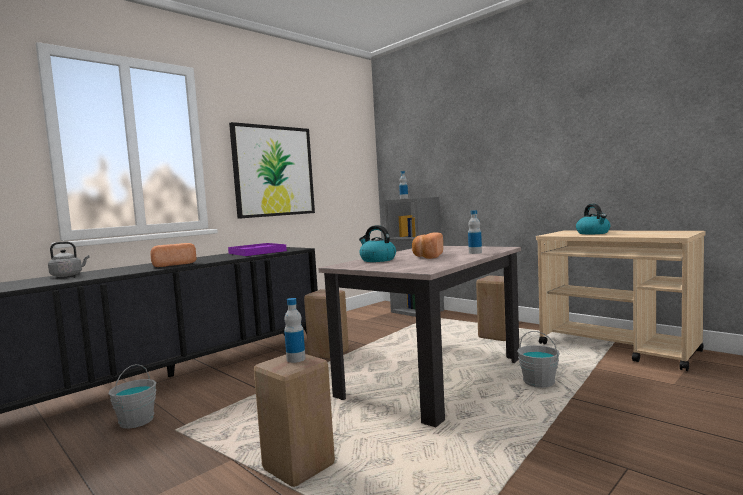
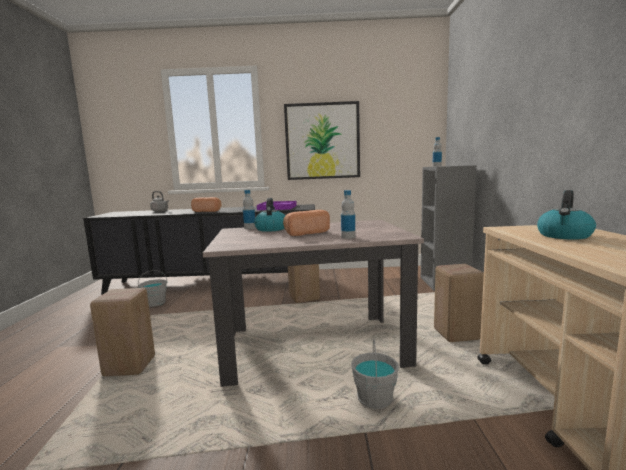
camera: 45 degrees right, 5 degrees up
bottle [284,298,305,363] -> bottle moved to [243,190,256,229]

